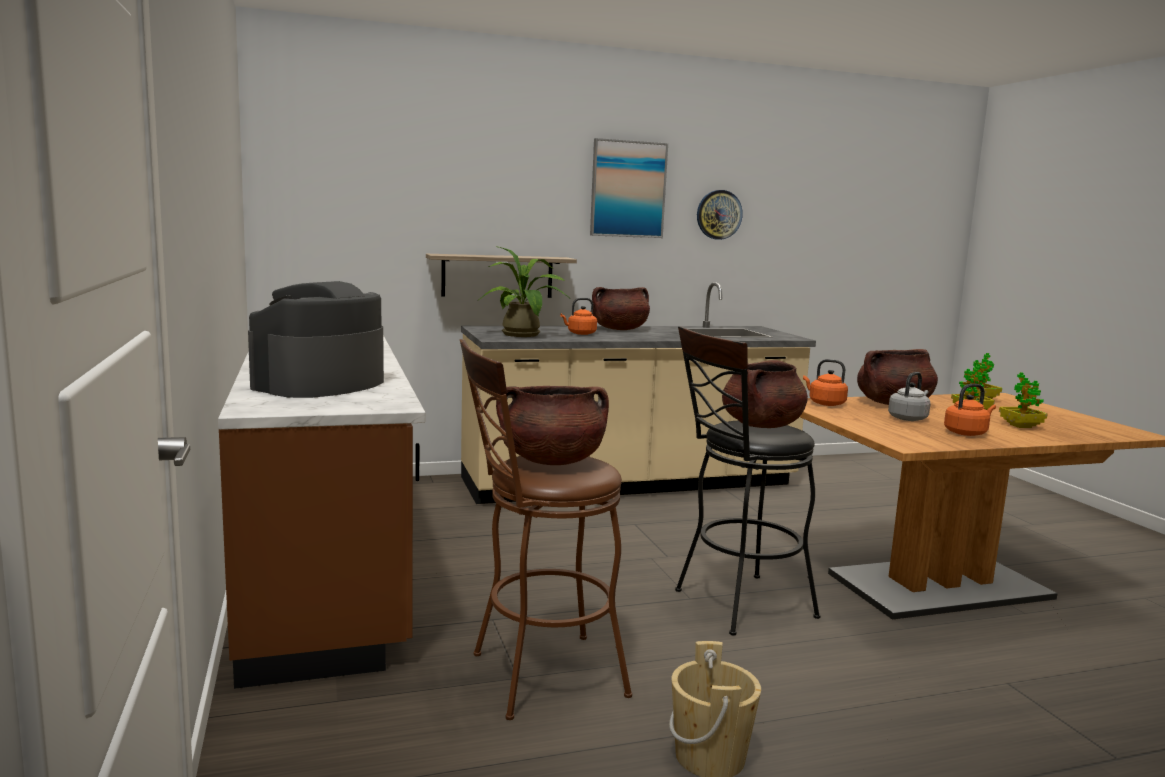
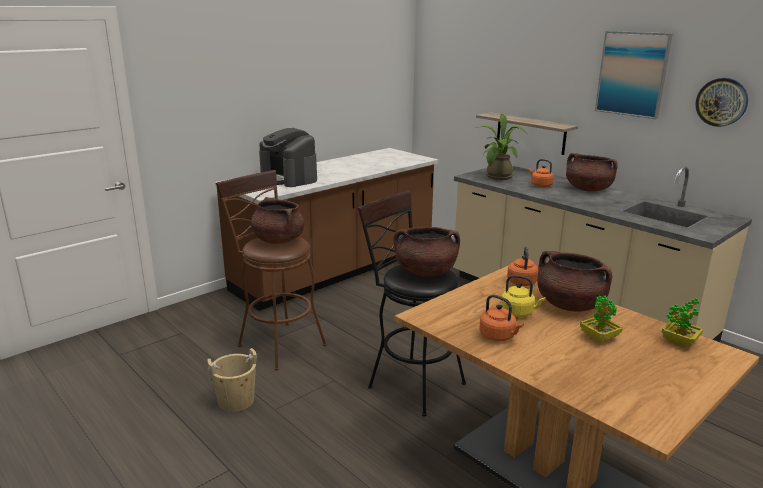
camera: 65 degrees right, 10 degrees up
coffee machine [248,281,384,398] -> coffee machine turned 135 degrees counterclockwise [259,128,317,187]
grey kettle [888,372,931,421] -> yellow kettle [500,275,545,317]
potted plant [999,372,1047,428] -> none

